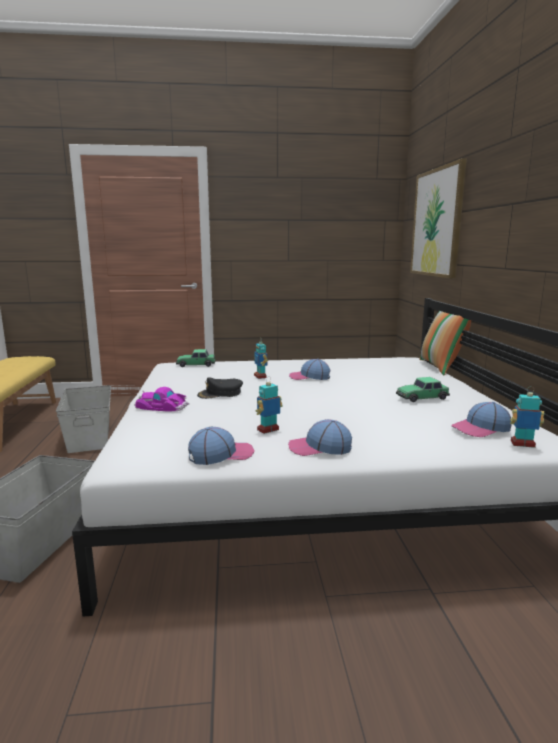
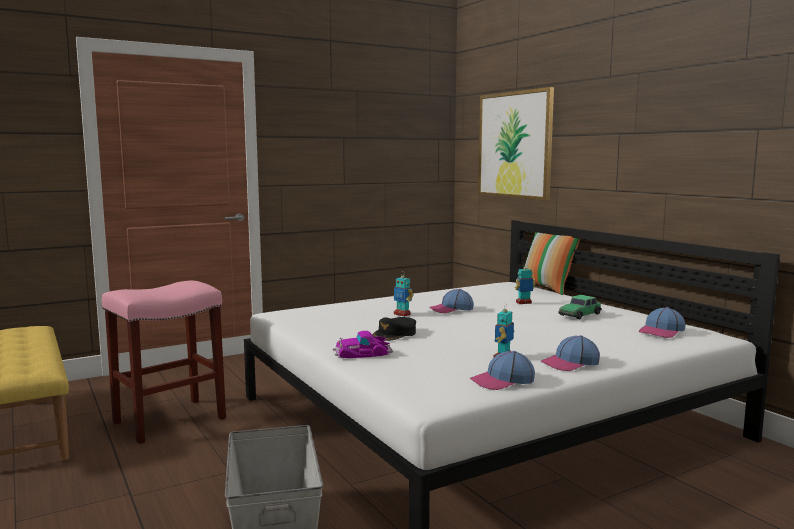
camera: 25 degrees left, 5 degrees down
grey storage box [56,385,111,453] -> pink stool [102,281,226,444]
toy car [176,349,215,367] -> none
cap [188,427,255,465] -> cap turned 150 degrees counterclockwise [470,351,535,390]
toy robot [510,387,544,448] -> toy robot moved to [515,263,535,304]

